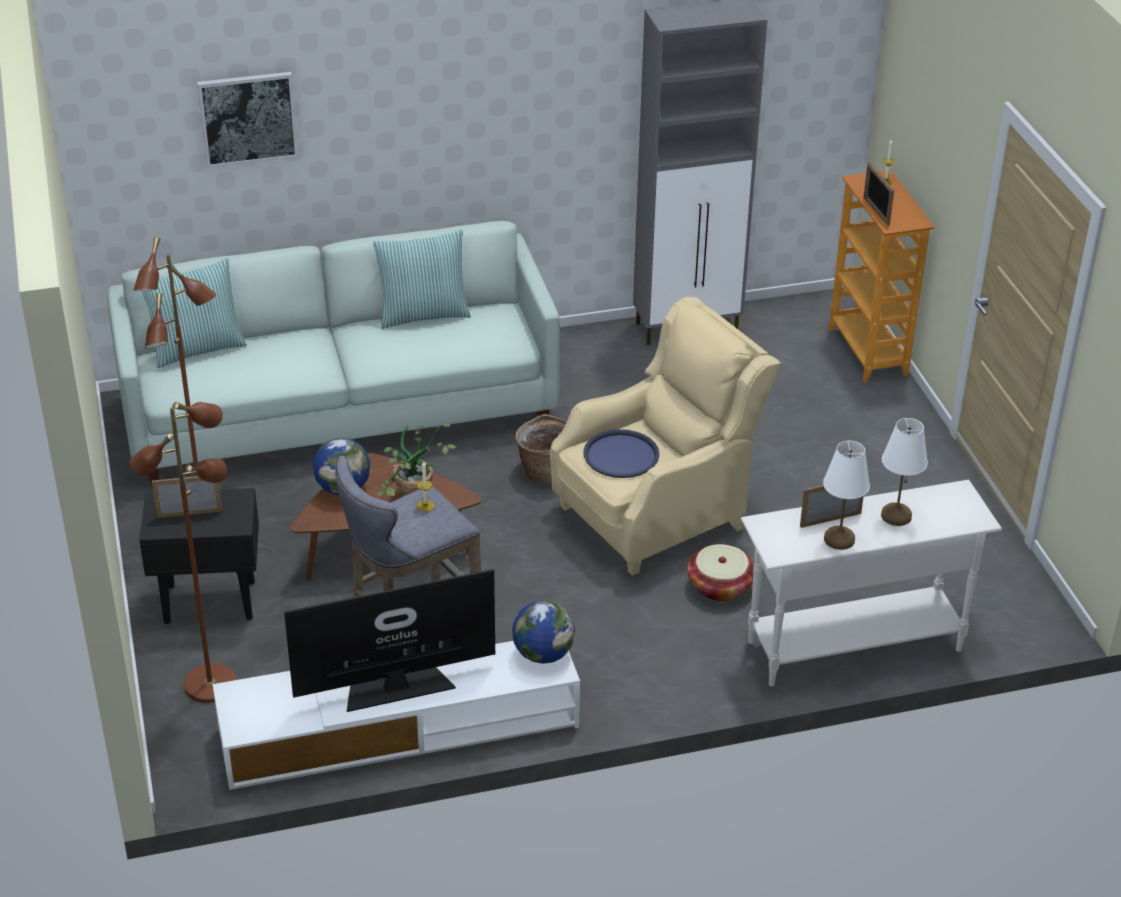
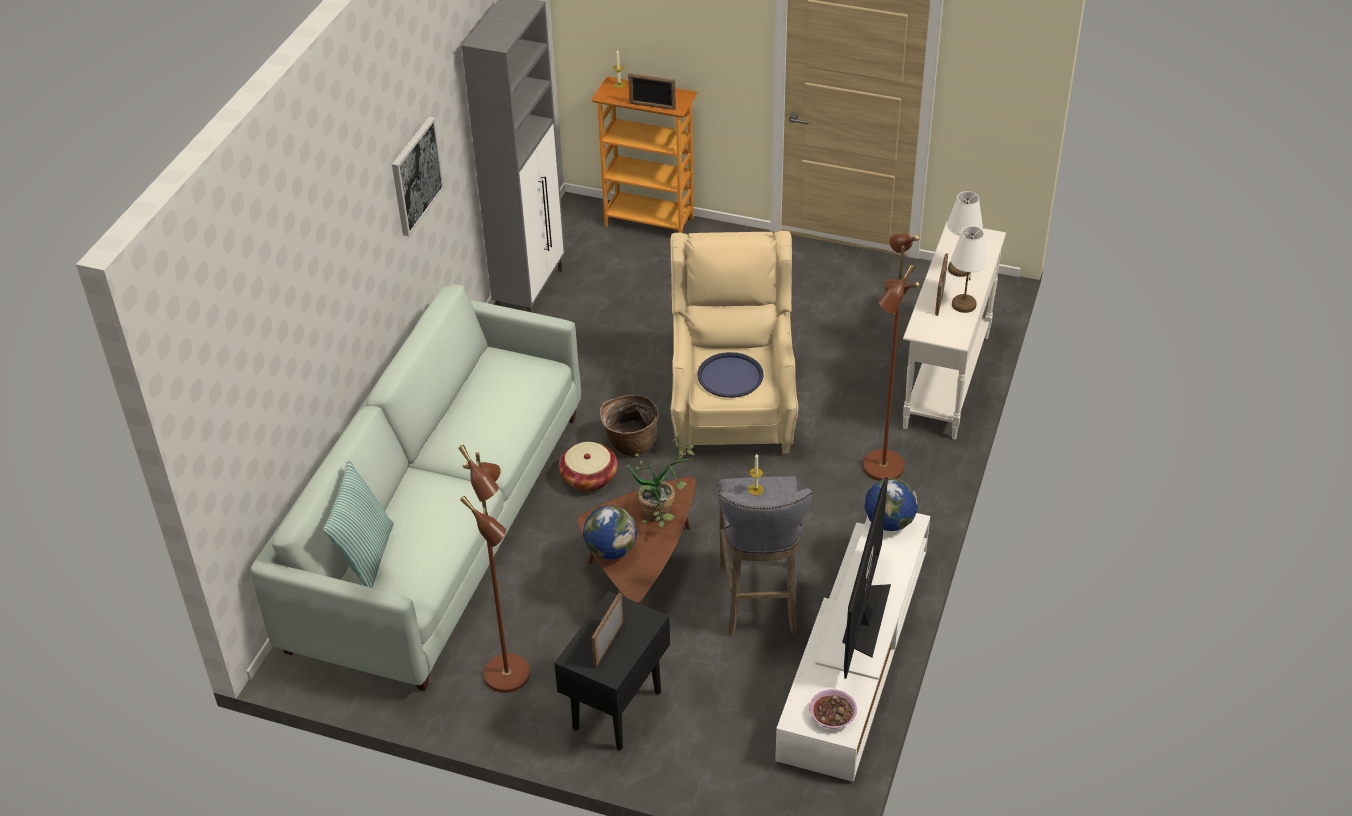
camera: 55 degrees left, 5 degrees up
brown floor lamp [130,402,236,703] -> brown floor lamp moved to [863,233,920,481]
picture [197,72,299,168] -> picture moved to [392,117,444,236]
pillow [373,230,471,329] -> none
basket [687,544,755,601] -> basket moved to [559,442,618,491]
none -> bowl [809,689,857,729]

